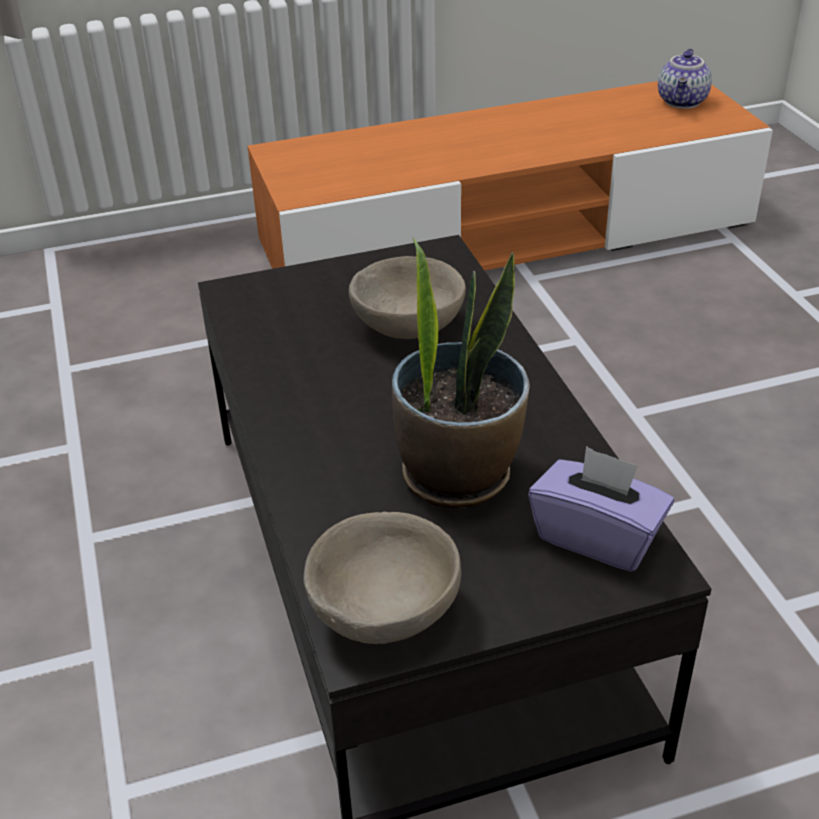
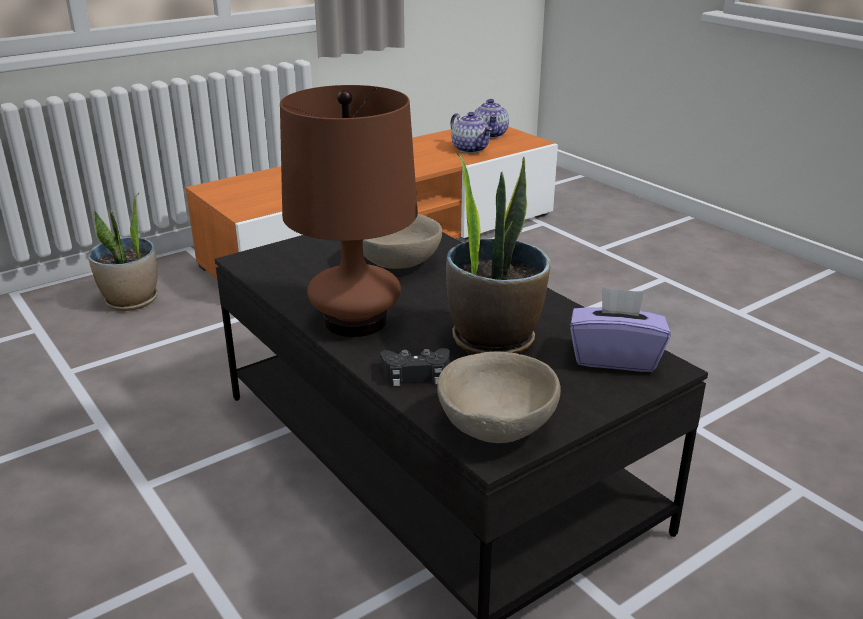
camera: 20 degrees left, 10 degrees down
none -> potted plant [88,192,158,311]
none -> brown table lamp [280,85,418,337]
none -> black game controller [380,348,450,386]
none -> teapot [451,112,492,153]

